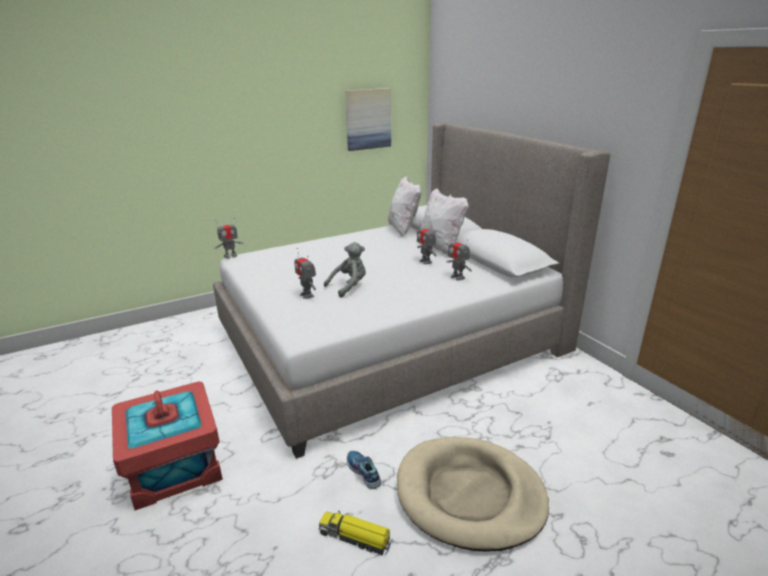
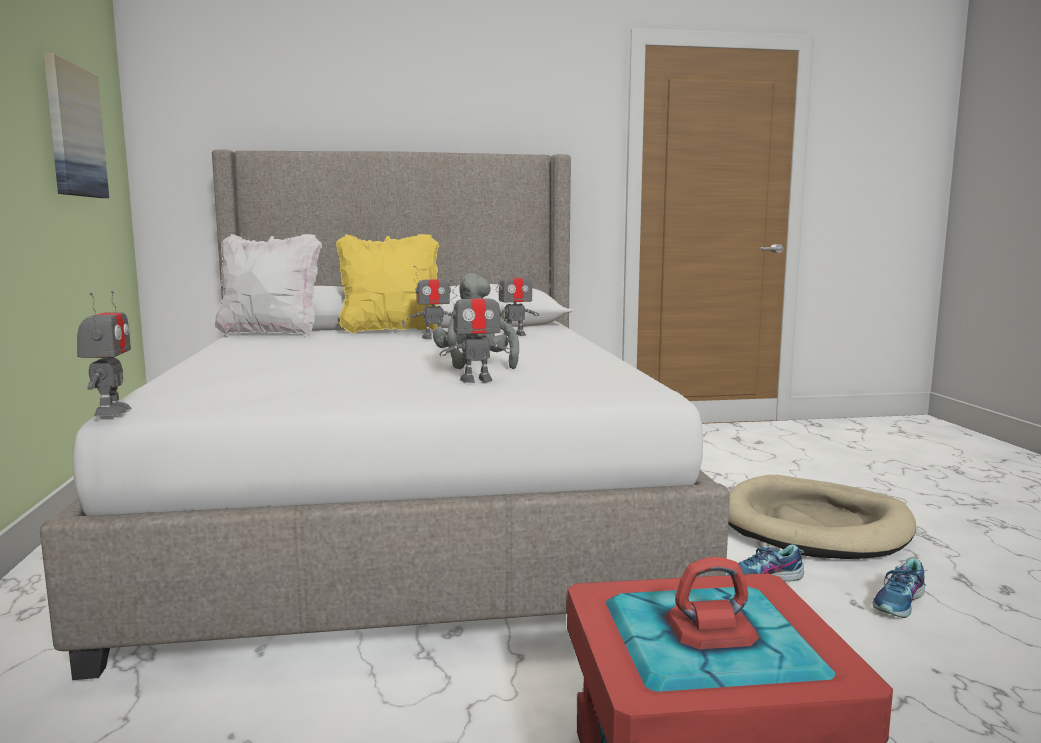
camera: 70 degrees left, 15 degrees down
toy truck [319,511,393,556] -> shoe [872,558,927,618]
white pillow [421,188,469,256] -> yellow pillow [336,234,439,334]

